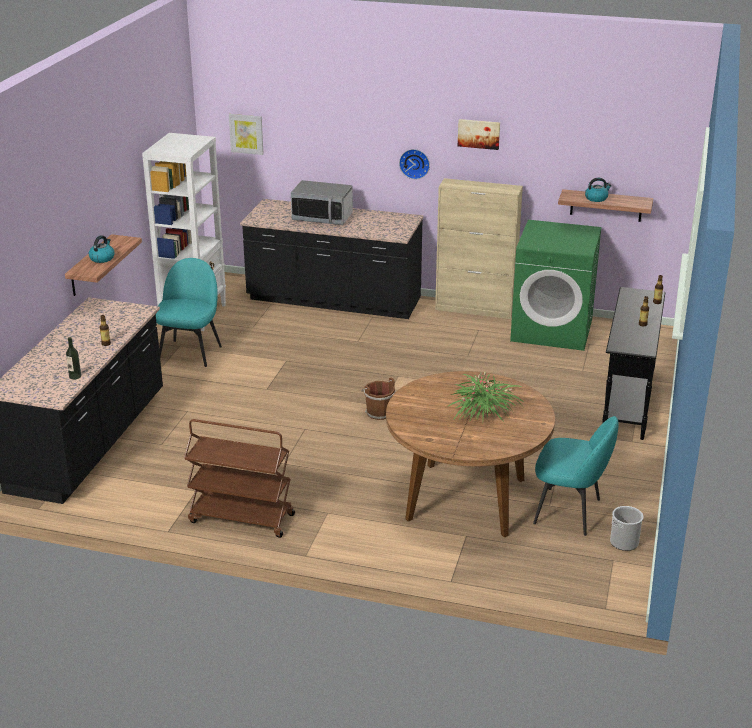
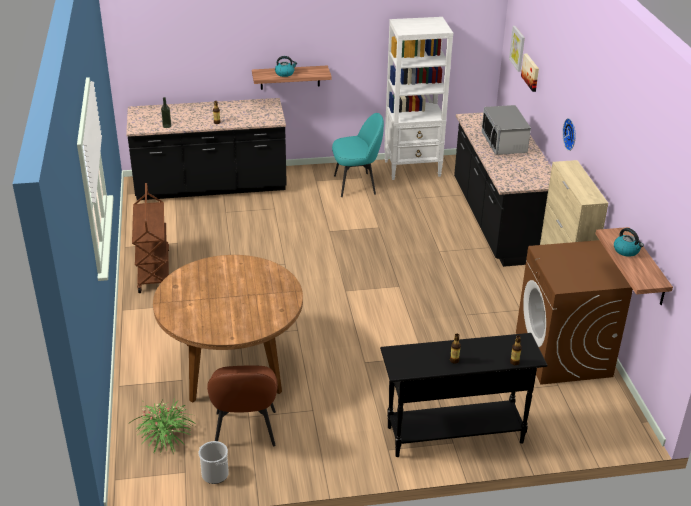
camera: 65 degrees right, 5 degrees up
brown bucket [361,378,395,420] -> none
potted plant [449,371,522,422] -> potted plant moved to [127,397,195,454]
picture [458,119,500,150] -> picture moved to [521,54,539,92]
green washing machine [510,220,602,351] -> brown washing machine [516,240,633,385]
turquoise chair [533,416,619,536] -> brown chair [207,366,278,447]

